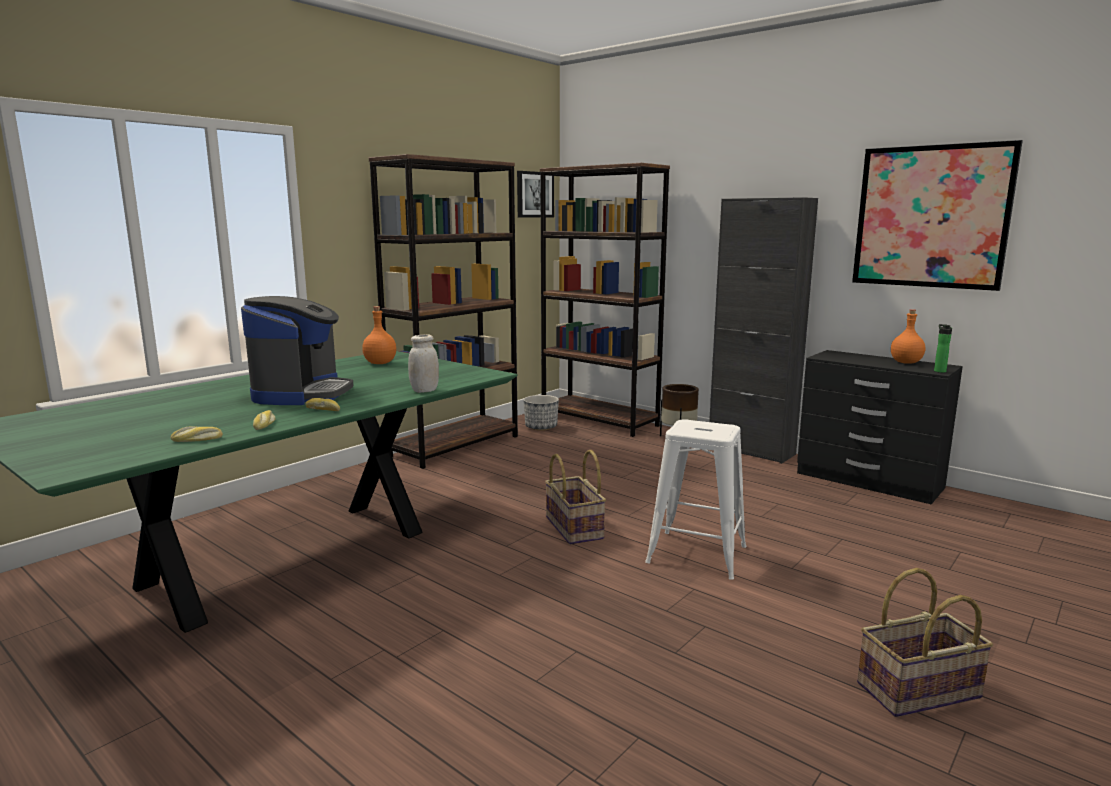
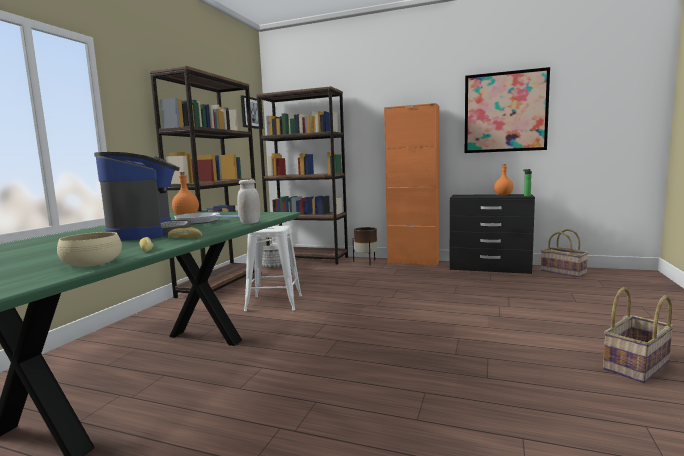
camera: 20 degrees left, 5 degrees down
bread [171,426,223,442] -> beige bowl [57,232,122,267]
basket [545,450,606,544] -> basket moved to [541,229,589,278]
white stool [645,419,746,580] -> white stool moved to [244,226,302,311]
black cabinet [709,197,818,464] -> orange cabinet [384,103,439,266]
none -> frying pan [174,212,239,224]

